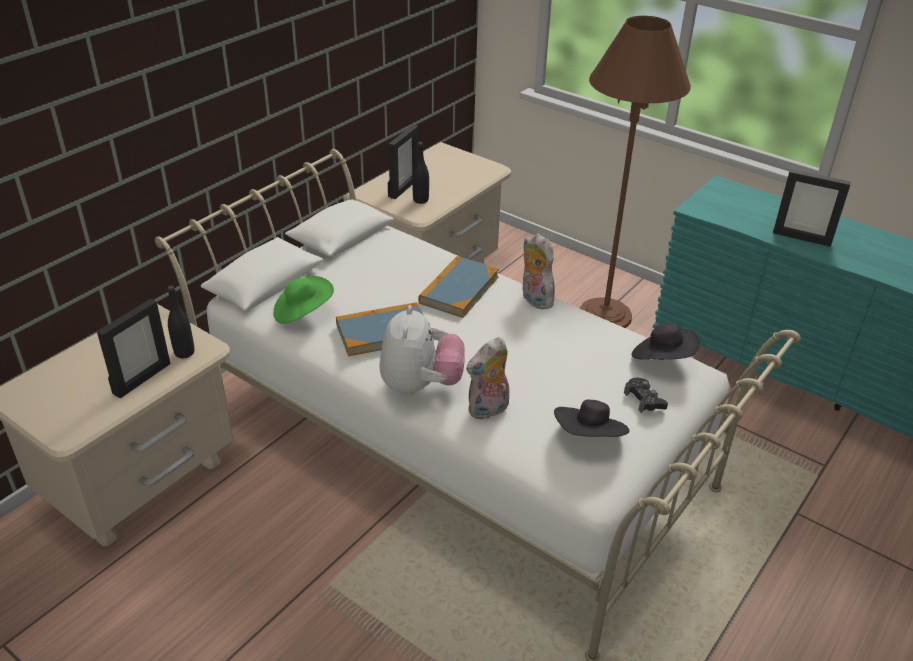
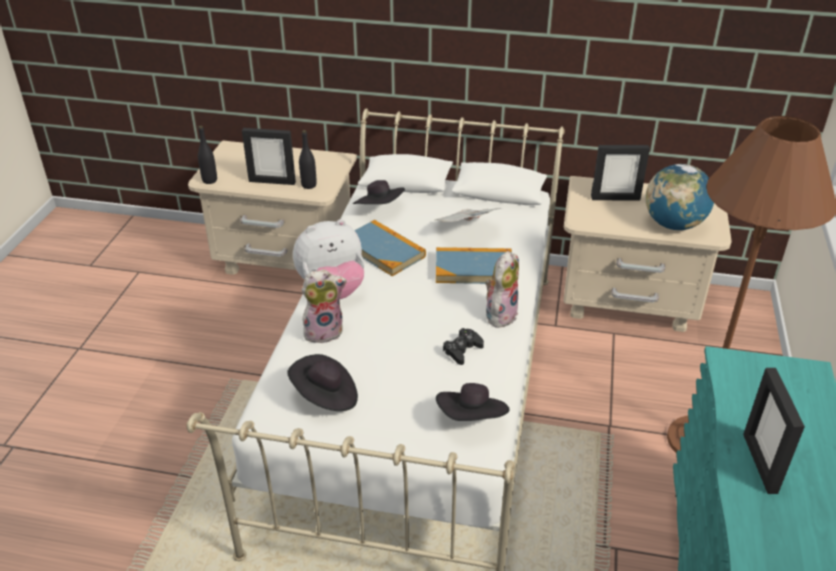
camera: 65 degrees right, 0 degrees up
green hat [273,276,334,324] -> black hat [352,180,405,204]
black bottle [412,142,429,204] -> black bottle moved to [198,126,217,184]
plush toy [466,337,509,420] -> plush toy turned 135 degrees clockwise [302,269,347,343]
black game controller [624,377,668,413] -> black game controller moved to [443,328,484,365]
none -> newspaper [434,208,503,222]
none -> globe [646,164,714,230]

